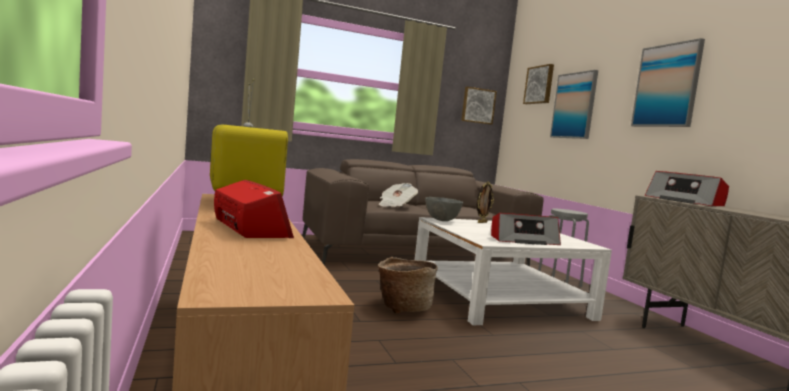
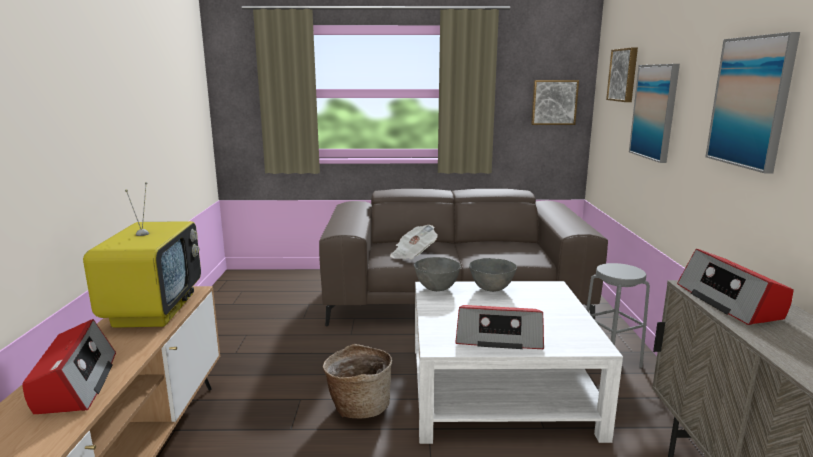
camera: 20 degrees right, 10 degrees up
picture frame [477,182,494,223] -> grey bowl [469,258,517,292]

